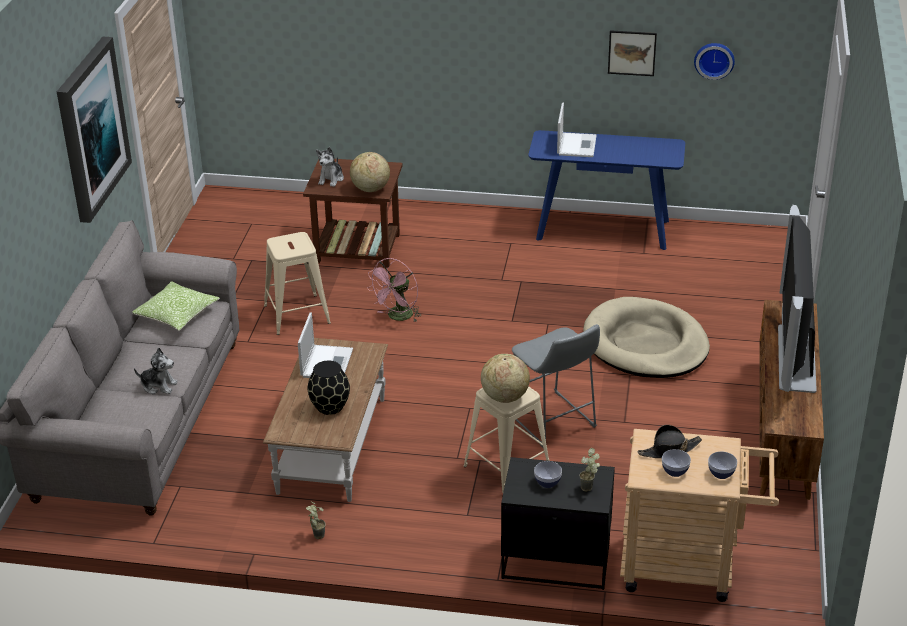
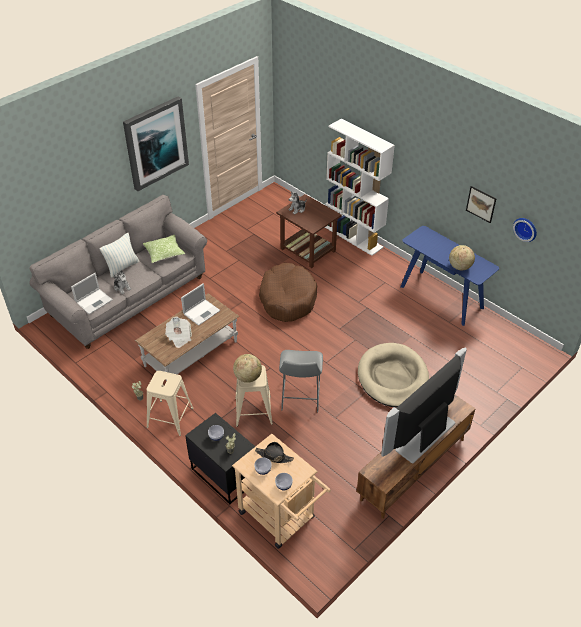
camera: 35 degrees right, 10 degrees up
beige stool [264,232,331,335] -> beige stool moved to [146,371,194,436]
black vase [308,361,350,415] -> newspaper [165,317,192,348]
globe [350,152,390,192] -> globe moved to [449,245,475,270]
pink fan [367,258,420,322] -> brown dog bed [259,263,317,322]
laptop [557,102,597,157] -> laptop moved to [71,273,113,314]
none -> pillow [99,233,140,278]
none -> white bookcase [325,118,395,256]

